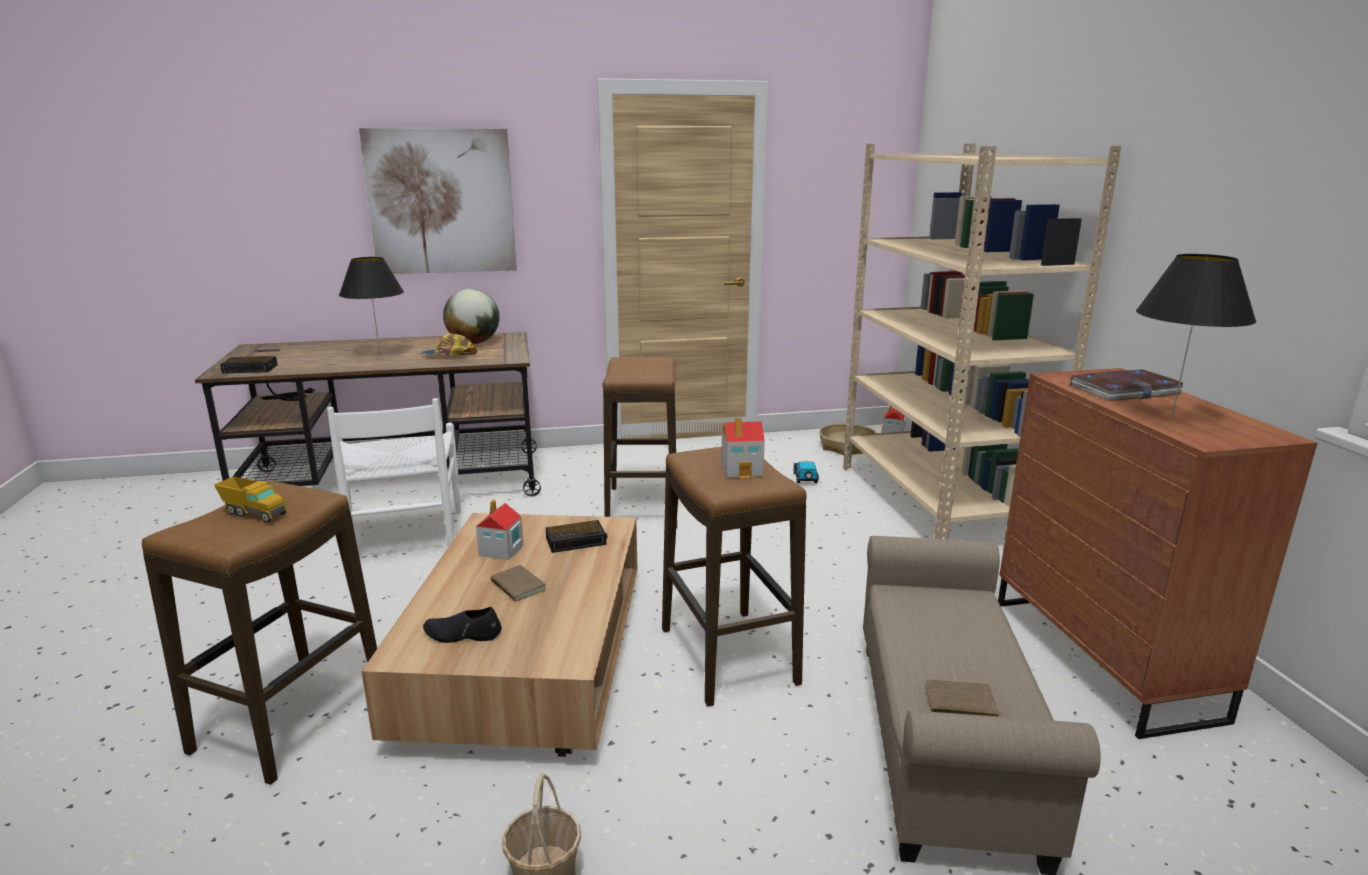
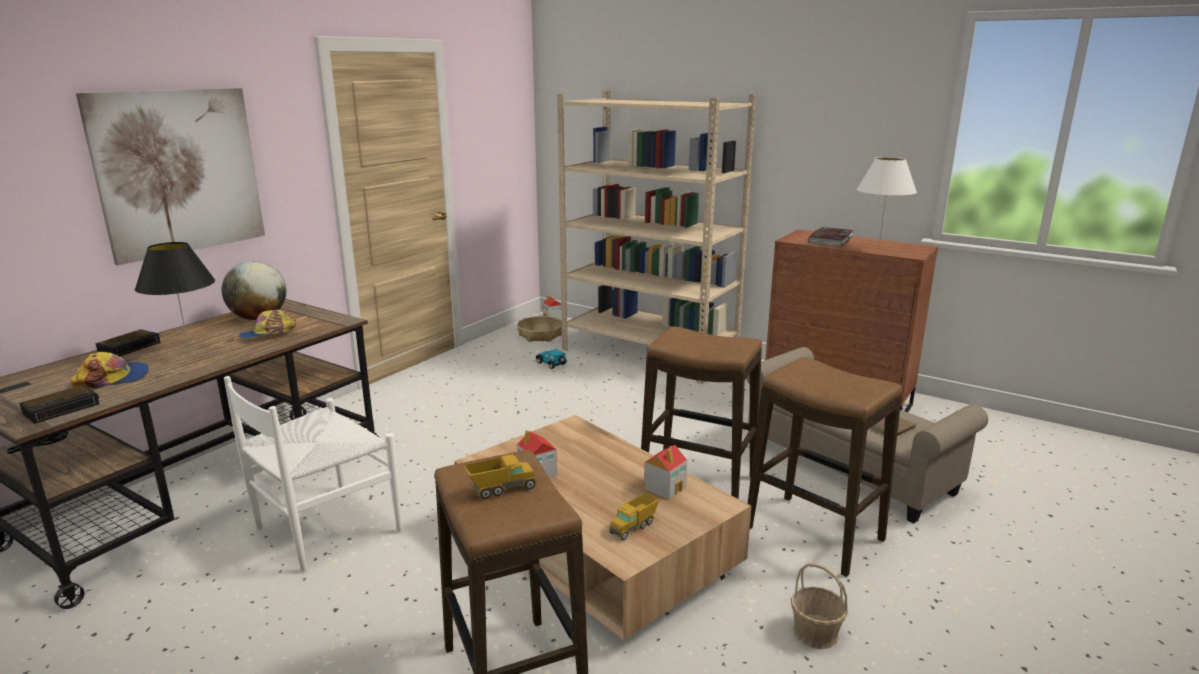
camera: 45 degrees left, 0 degrees up
white chair [327,398,461,547] -> white chair turned 105 degrees clockwise [224,376,402,572]
black shoe [423,607,502,643] -> toy truck [609,493,659,540]
brown book [490,565,546,602] -> none
alarm clock [545,520,608,553] -> alarm clock moved to [95,329,161,357]
stool [602,357,677,528] -> stool moved to [748,357,902,577]
toy house [721,418,765,478] -> toy house moved to [644,445,687,499]
black table lamp [1136,254,1256,419] -> white table lamp [857,157,917,249]
none -> cap [70,352,149,388]

